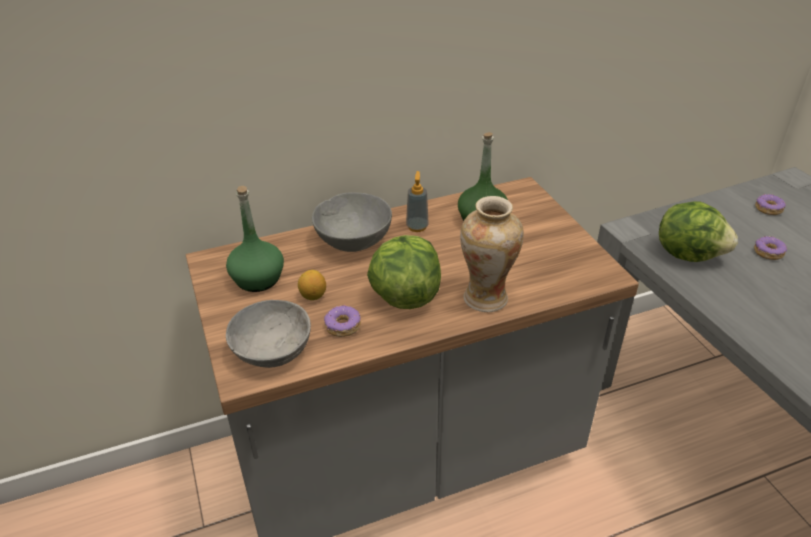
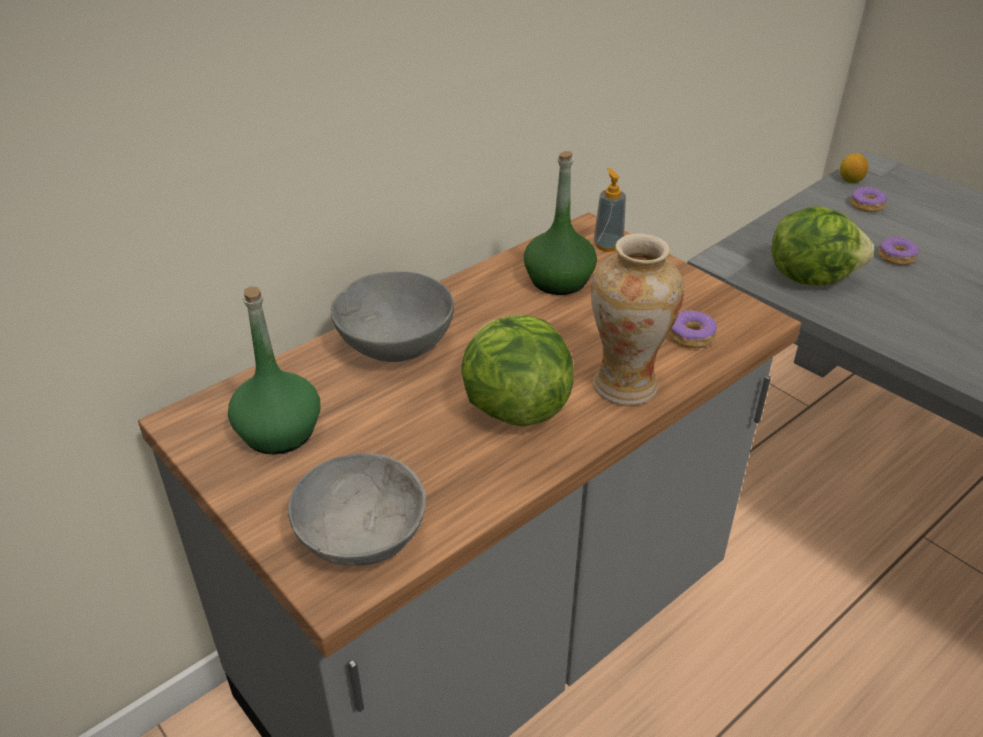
camera: 20 degrees left, 0 degrees up
lemon [298,270,326,300] -> lemon moved to [840,153,868,183]
donut [324,305,361,337] -> donut moved to [669,310,717,348]
soap dispenser [406,171,429,232] -> soap dispenser moved to [594,168,626,252]

